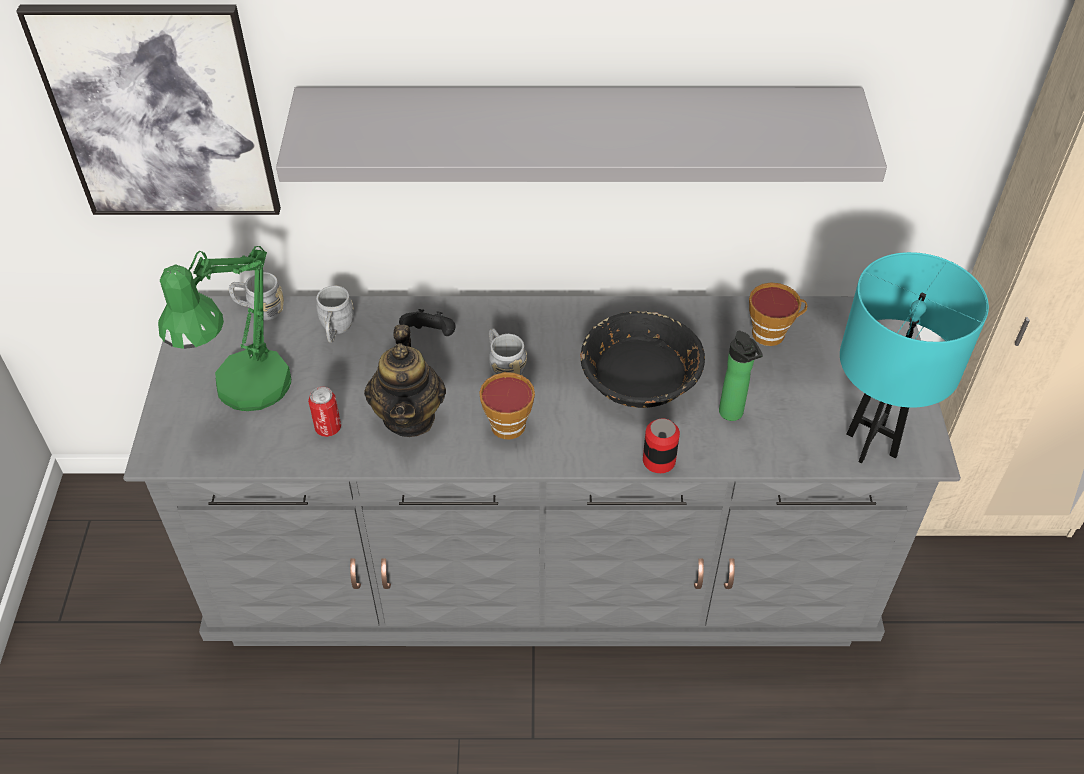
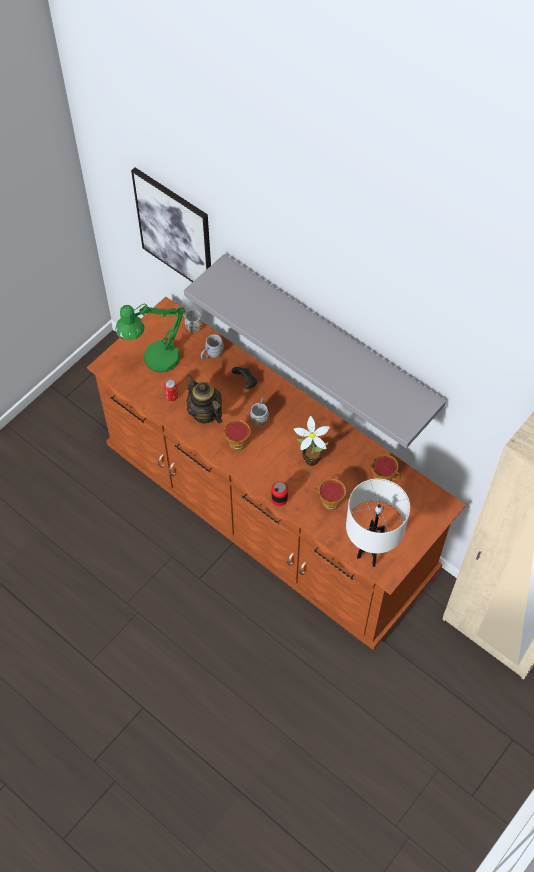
camera: 40 degrees right, 10 degrees up
grey dresser [123,296,961,646] -> brown dresser [87,297,466,650]
teapot [364,325,446,437] -> teapot turned 105 degrees clockwise [186,374,222,424]
black bowl [580,311,705,408] -> potted plant [294,416,330,466]
bottle [719,331,763,421] -> cup [314,479,346,510]
turquoise table lamp [840,252,989,463] -> white table lamp [346,479,410,567]

